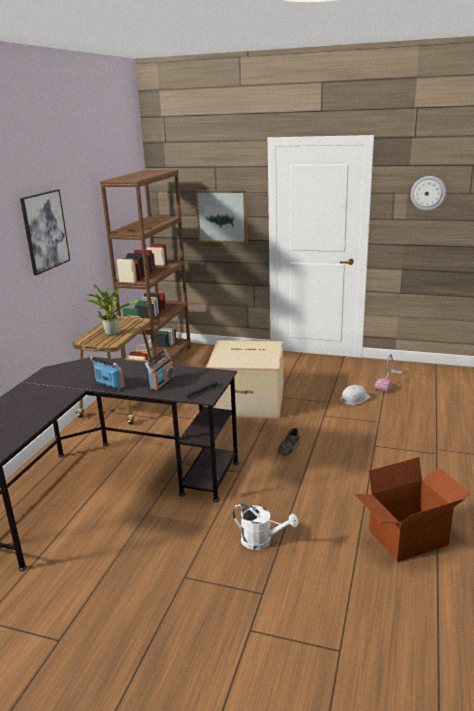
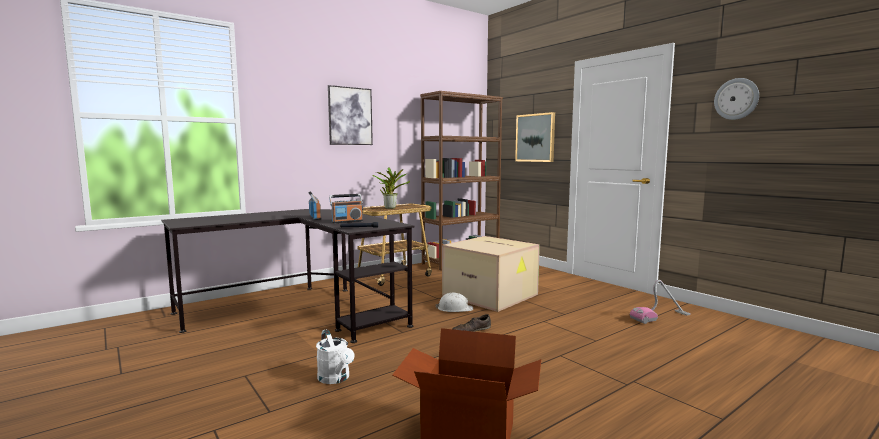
camera: 35 degrees right, 15 degrees down
white hard hat [340,385,371,405] -> white hard hat moved to [435,293,473,312]

